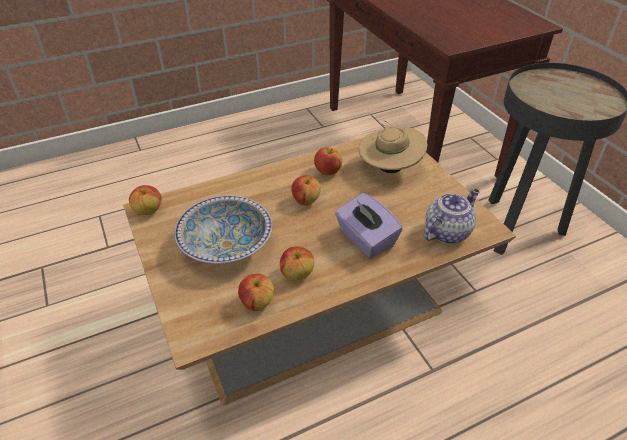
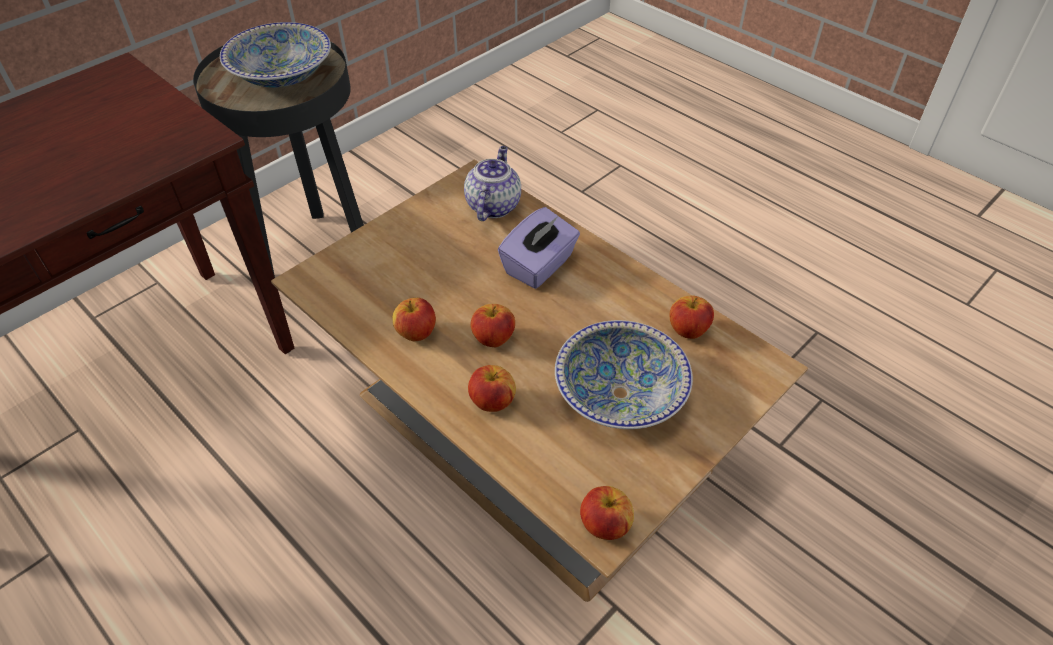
camera: 110 degrees left, 5 degrees up
apple [280,246,314,281] -> apple moved to [468,365,516,412]
beige hat [358,121,427,173] -> none
teapot [423,189,480,244] -> teapot turned 75 degrees clockwise [464,146,521,221]
none -> bowl [220,22,331,88]

